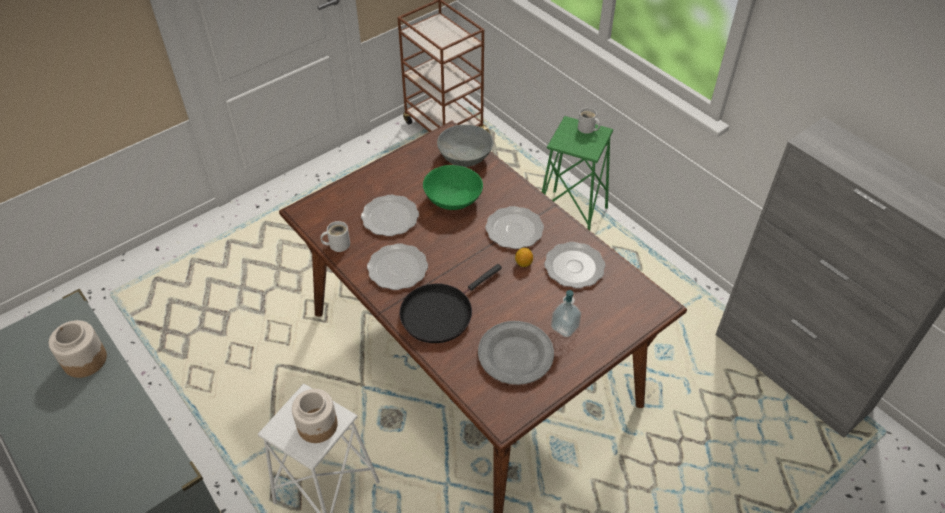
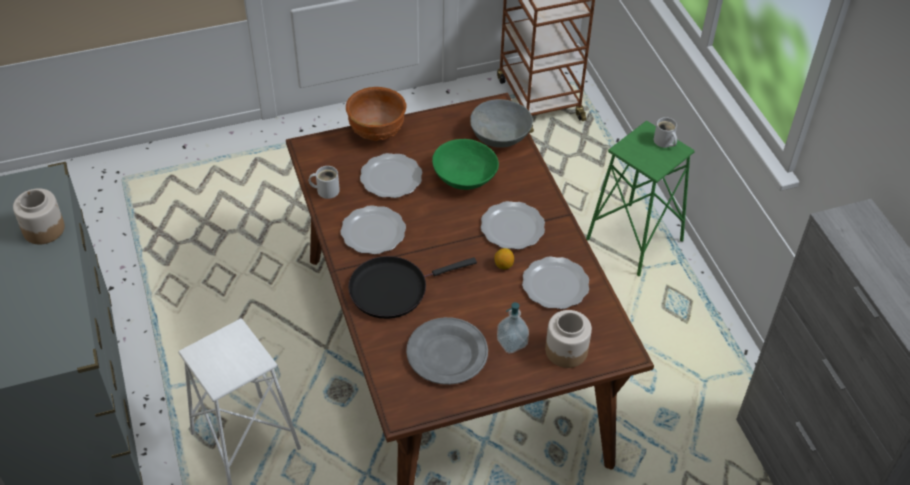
camera: 20 degrees right, 0 degrees up
jar [292,389,338,443] -> jar moved to [545,310,592,368]
none -> brown bowl [346,87,406,141]

